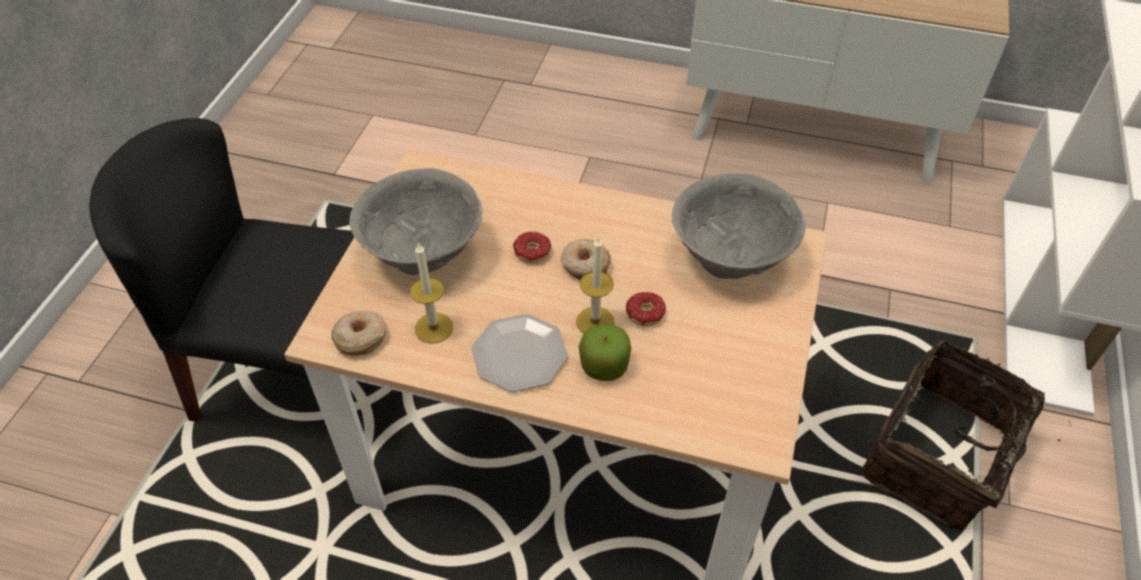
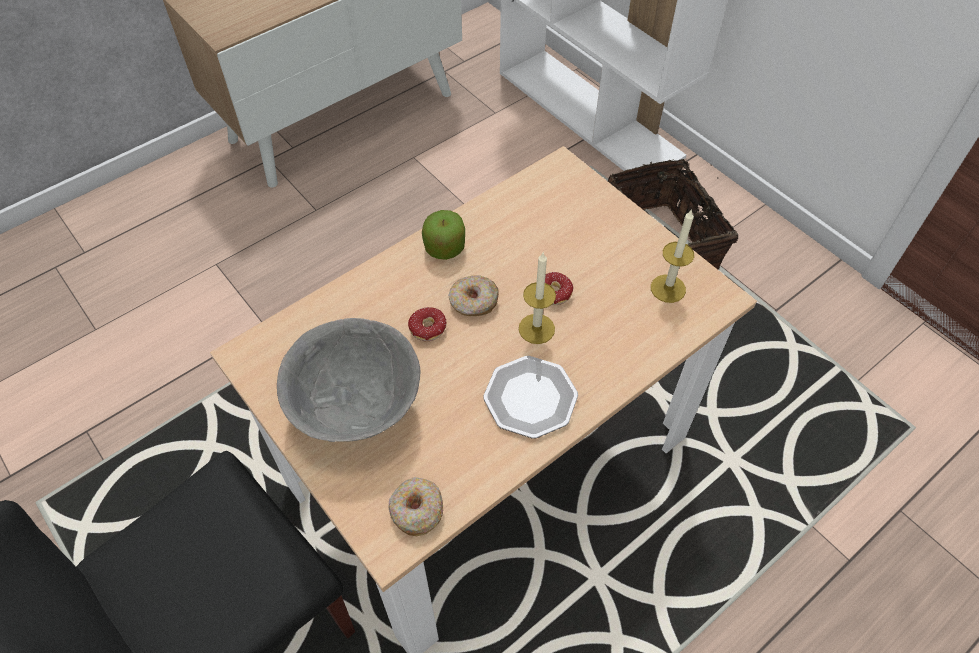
camera: 55 degrees left, 5 degrees up
candle [410,242,453,344] -> candle moved to [651,209,694,303]
apple [579,324,631,381] -> apple moved to [422,210,465,260]
grey bowl [672,173,806,279] -> none

